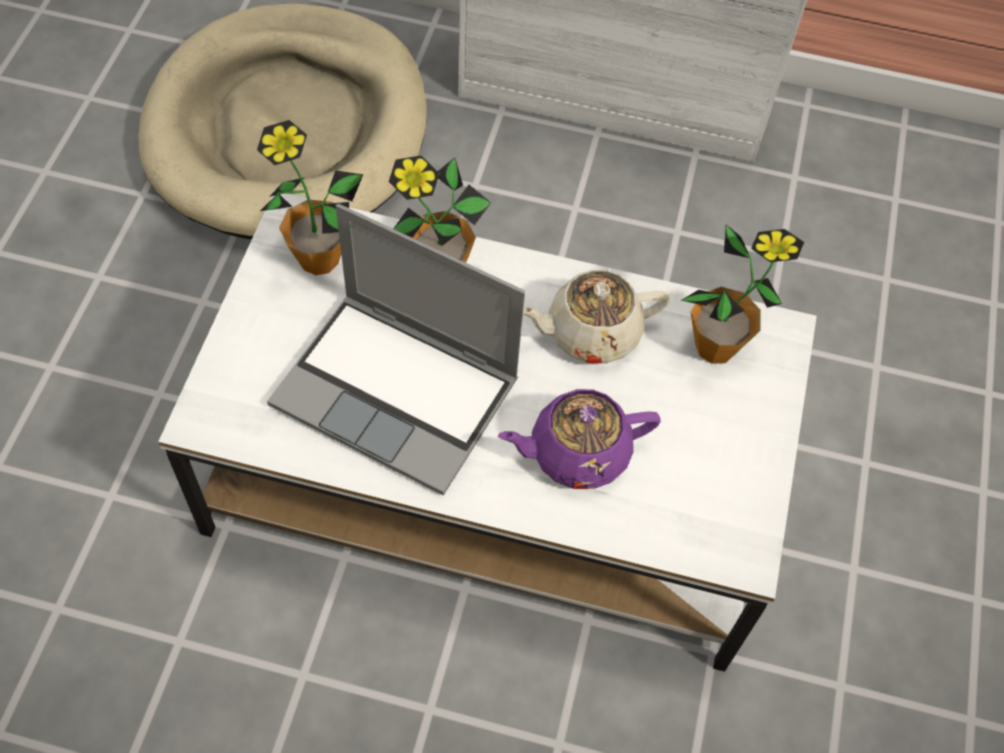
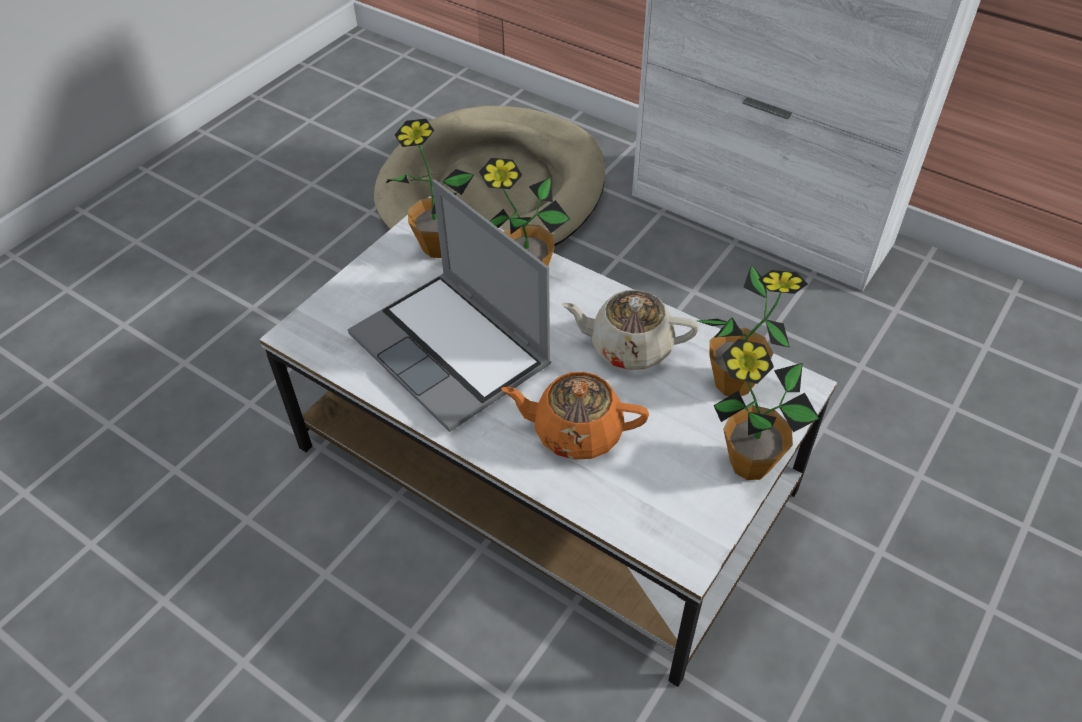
camera: 25 degrees right, 10 degrees down
purple teapot [498,389,660,489] -> orange teapot [501,372,649,460]
none -> potted plant [714,339,819,480]

